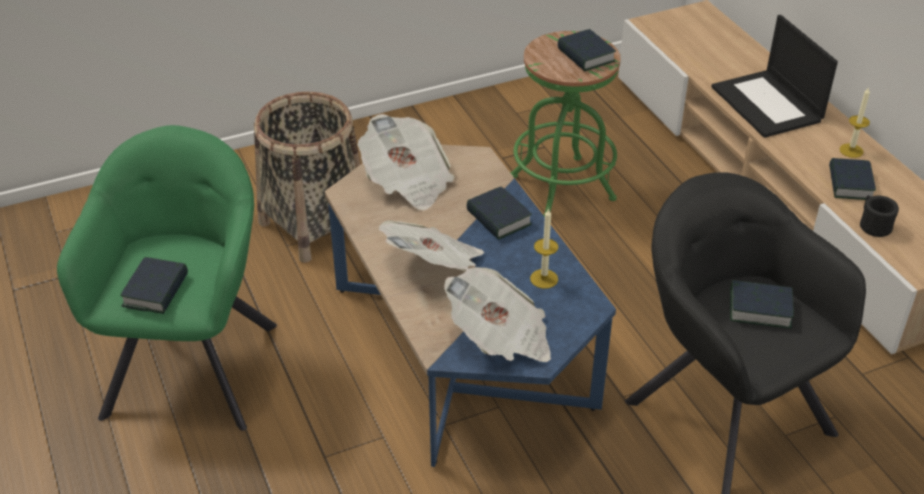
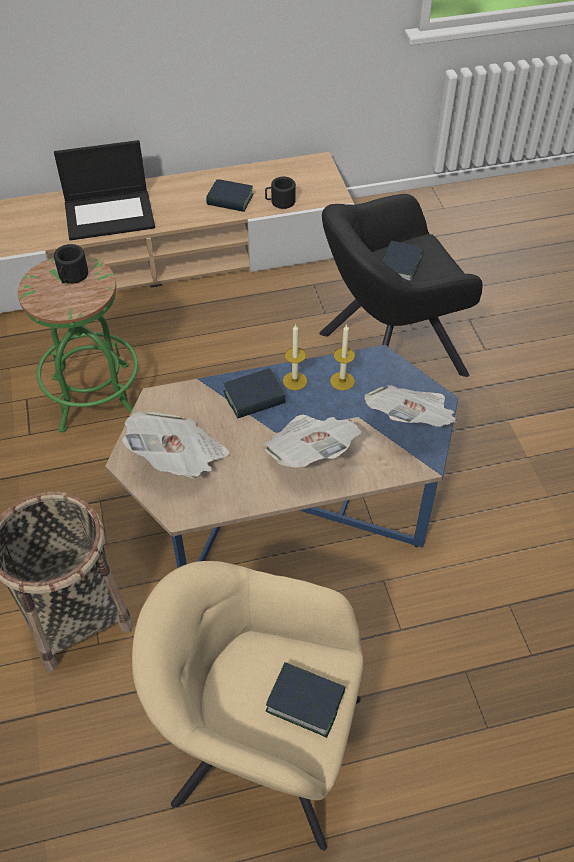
camera: 80 degrees left, 10 degrees up
green armchair [57,125,277,431] -> beige armchair [132,561,364,851]
book [558,29,616,71] -> black mug [54,244,88,284]
candle [839,87,870,158] -> candle moved to [283,324,307,390]

